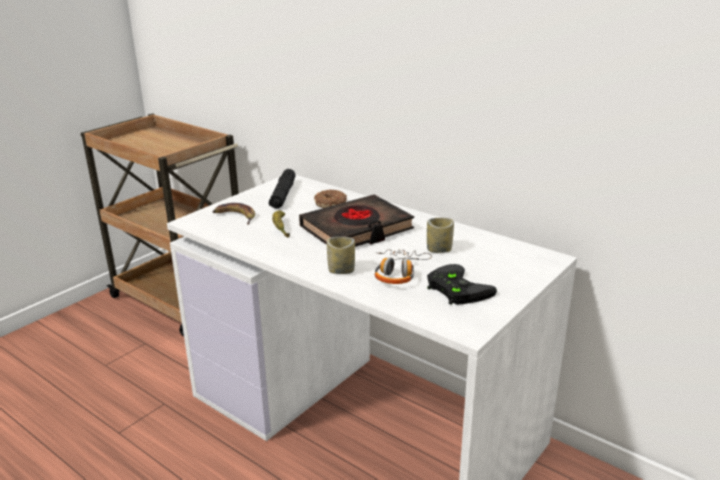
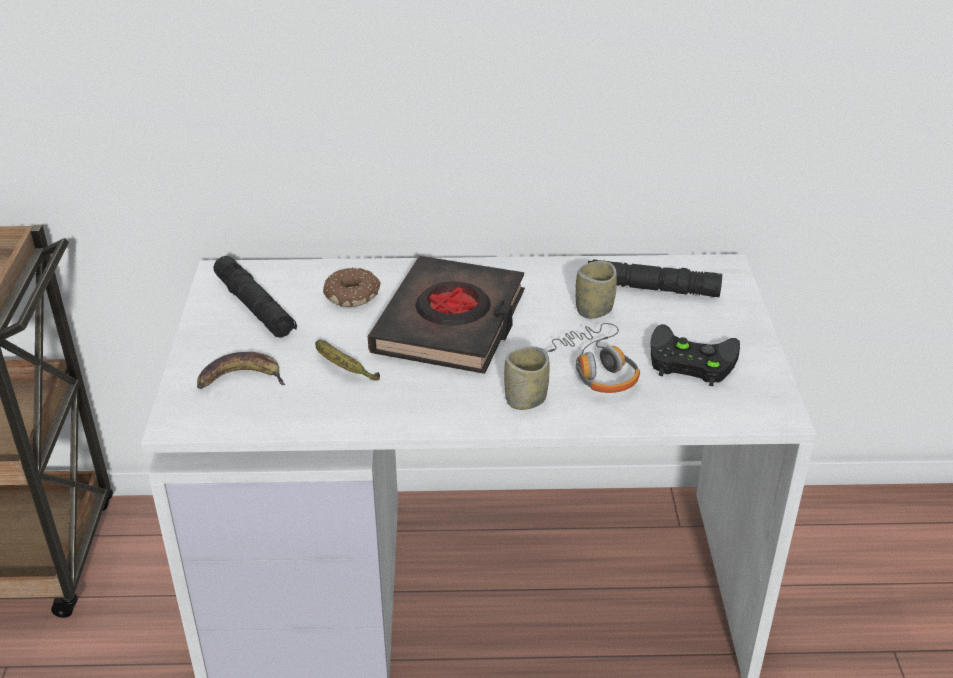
camera: 40 degrees left, 10 degrees up
none -> black flashlight [588,259,722,297]

